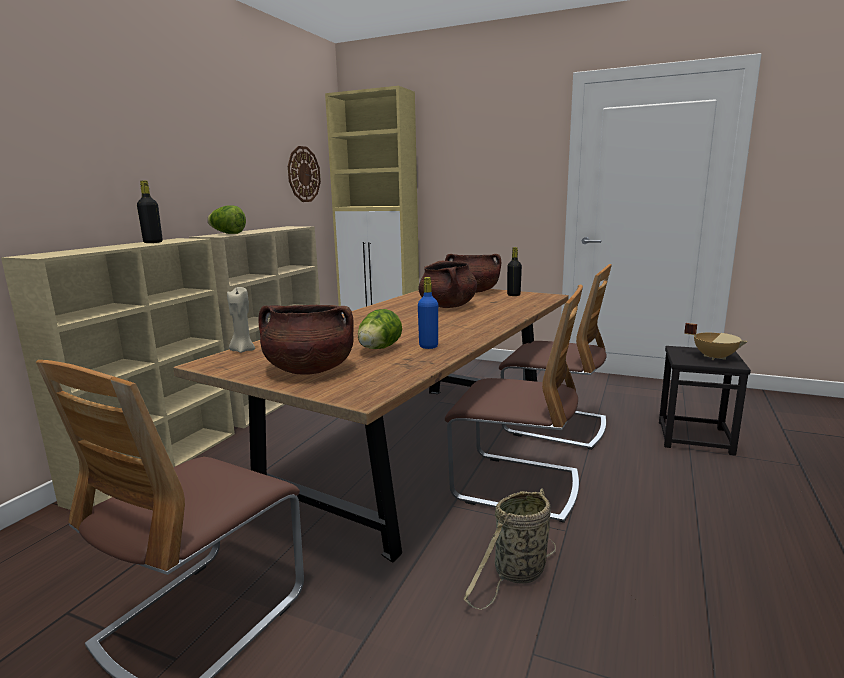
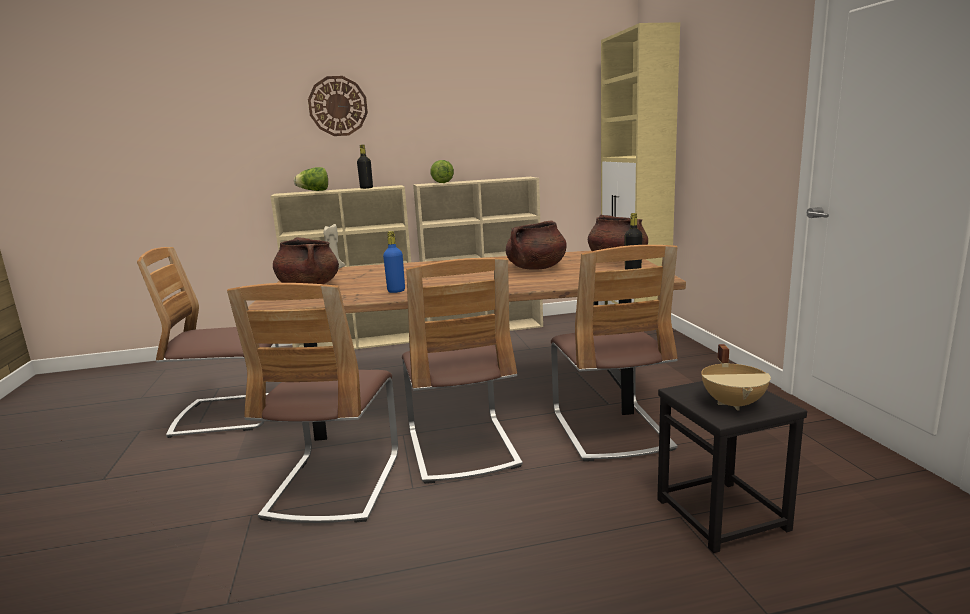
camera: 55 degrees right, 0 degrees up
wall clock [288,146,321,202] -> wall clock moved to [308,76,368,136]
lettuce [358,309,402,349] -> lettuce moved to [294,167,328,191]
basket [464,488,556,610] -> chair [227,283,398,523]

